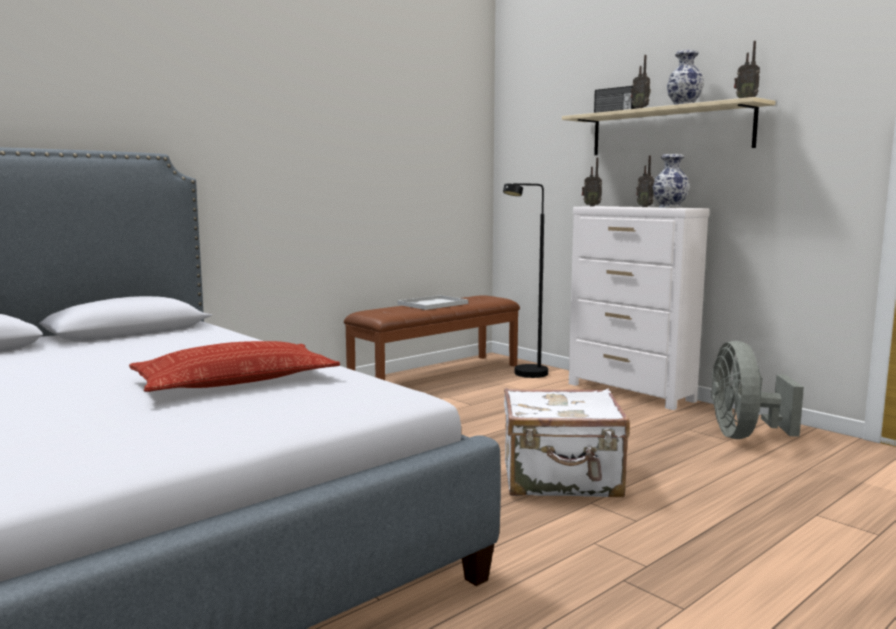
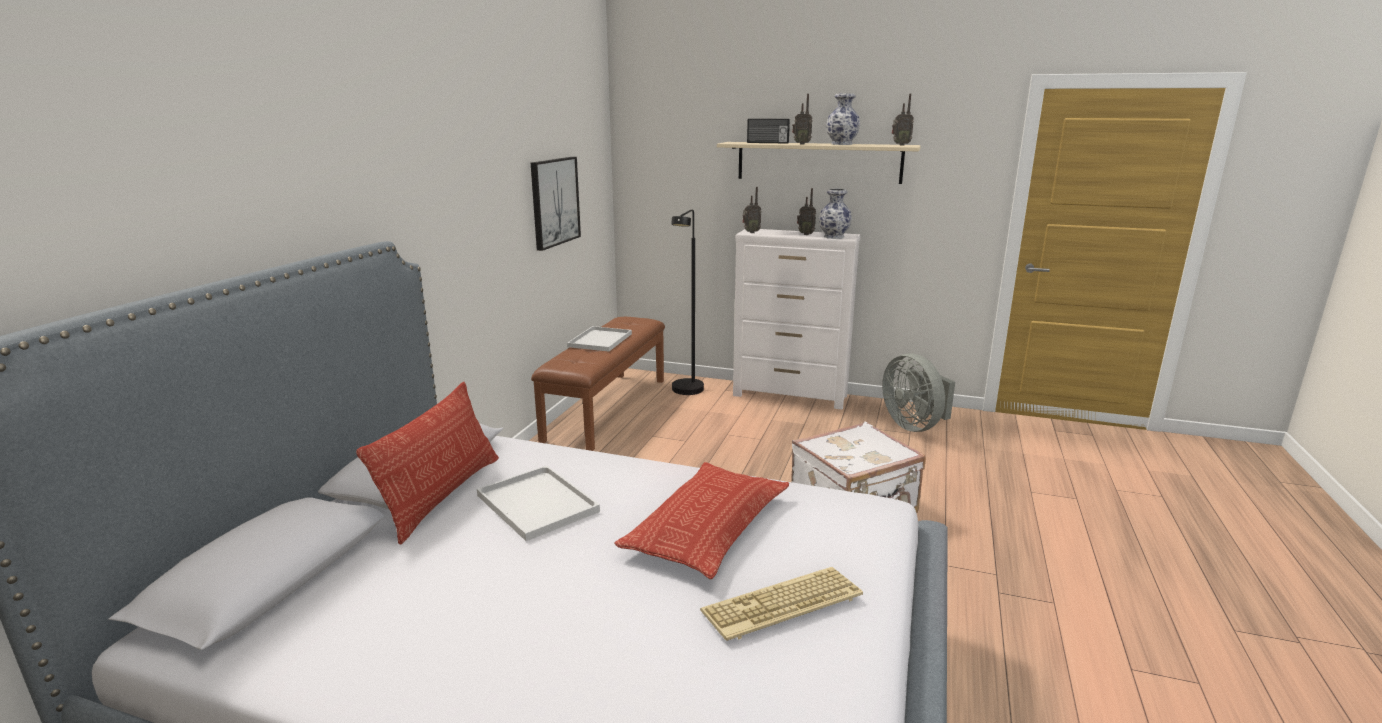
camera: 30 degrees left, 10 degrees up
none -> pillow [356,382,499,544]
none -> white tray [477,465,600,541]
none -> picture [531,157,581,251]
none -> keyboard [700,567,863,641]

